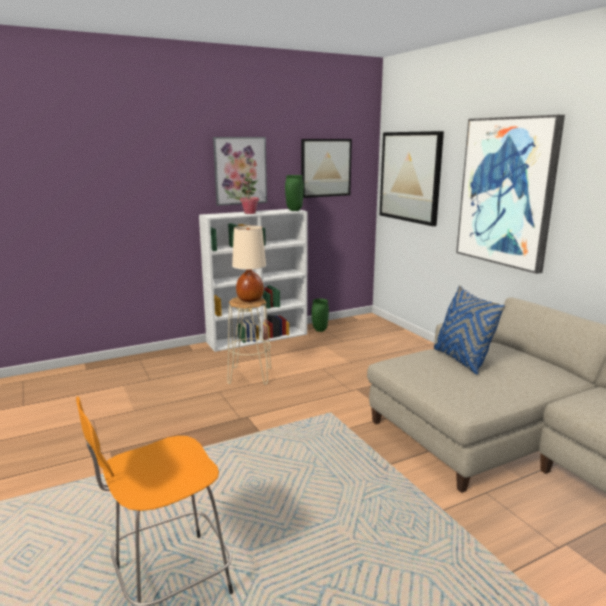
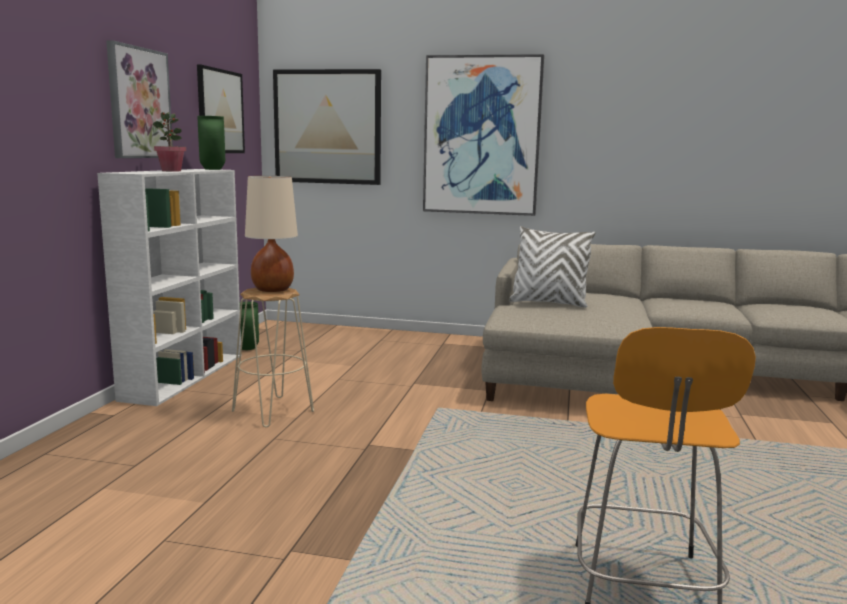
camera: 50 degrees left, 5 degrees down
blue pillow [434,285,505,374] -> white pillow [509,226,596,308]

